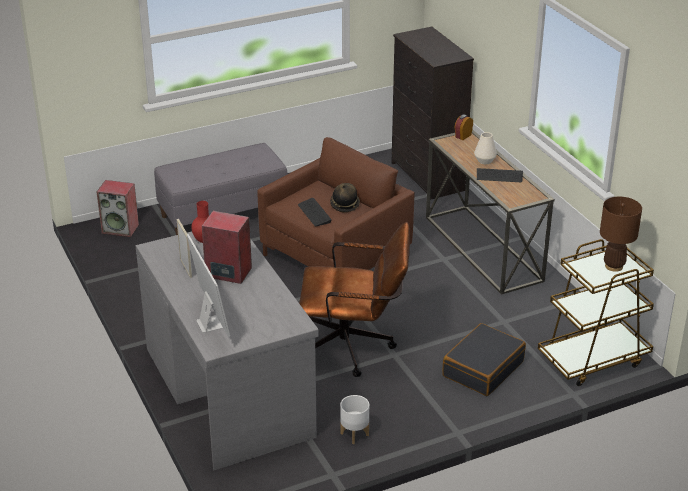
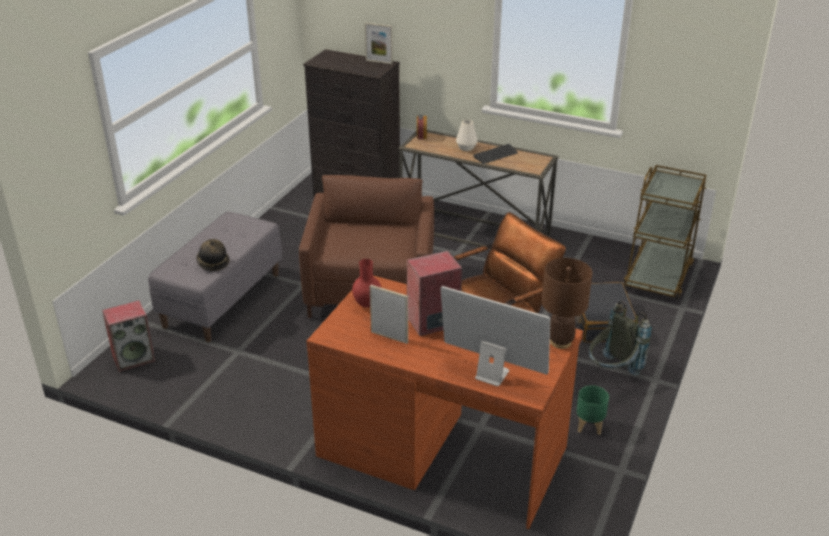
camera: 40 degrees left, 0 degrees up
grey desk [136,231,319,470] -> brown desk [306,276,583,529]
keyboard [298,198,332,227] -> none
hat [330,183,360,212] -> hat moved to [196,239,229,271]
white planter [340,395,369,444] -> green planter [576,385,609,435]
brown table lamp [600,197,642,272] -> brown table lamp moved to [542,258,592,349]
none -> picture frame [365,23,392,64]
none -> grey backpack [589,301,652,375]

